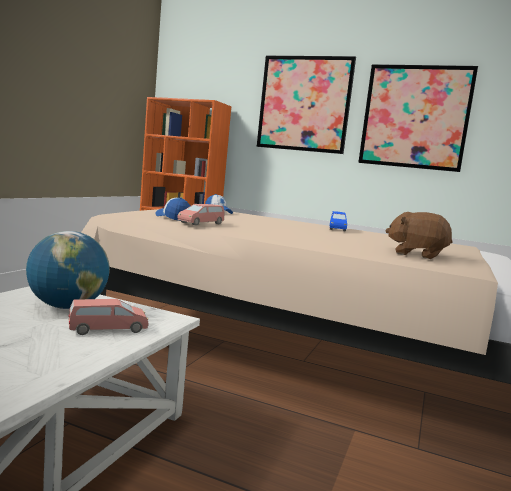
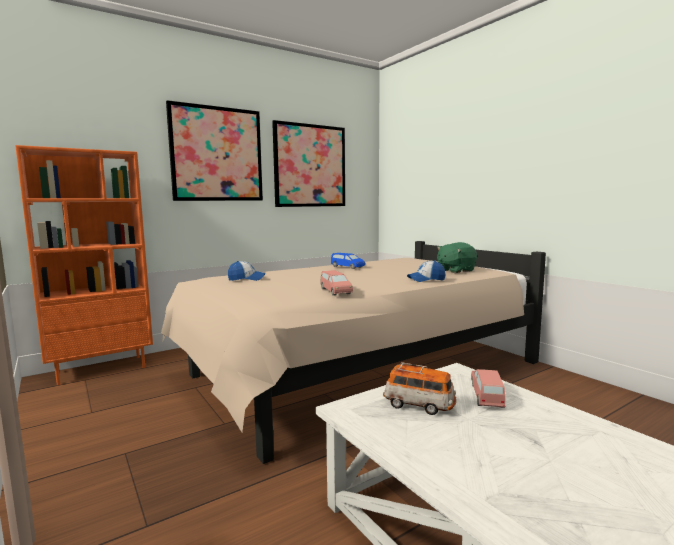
camera: 55 degrees left, 0 degrees up
globe [26,231,110,309] -> toy car [383,362,456,415]
cap [155,198,191,221] -> cap moved to [407,260,445,282]
brown plush toy [385,212,453,259] -> green plush toy [437,242,477,273]

